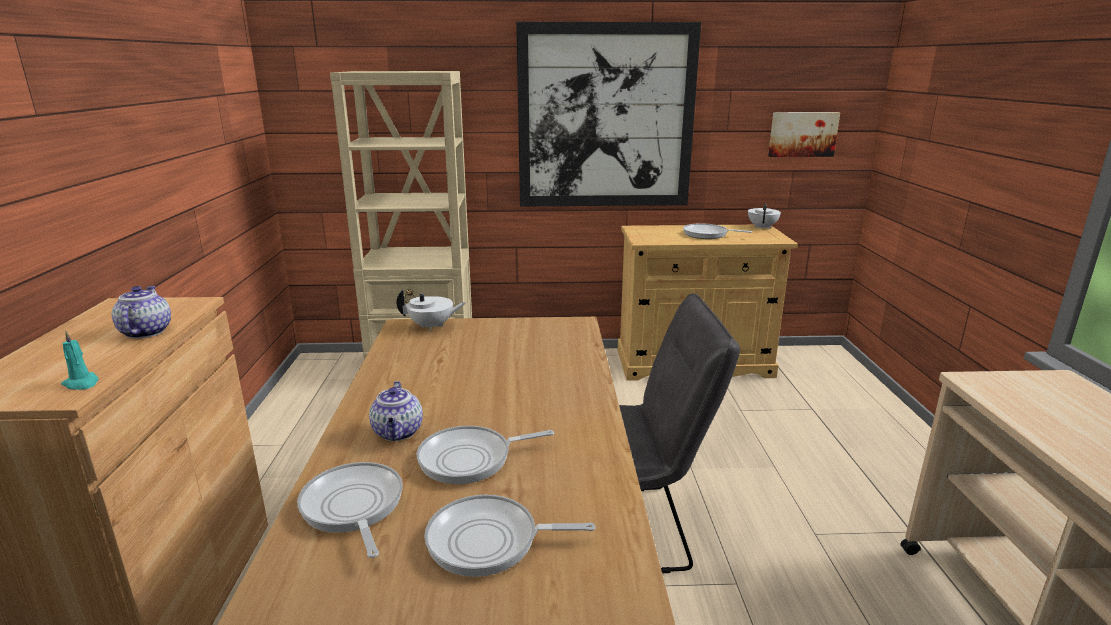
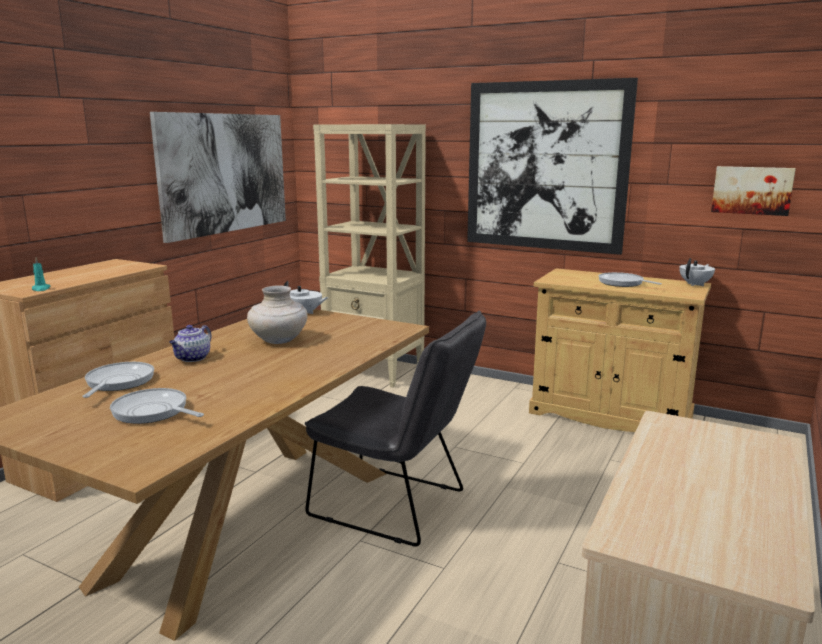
camera: 30 degrees right, 5 degrees down
teapot [112,286,171,339] -> none
frying pan [417,426,554,484] -> none
none -> picture [150,112,286,243]
none -> beige vase [247,285,308,344]

